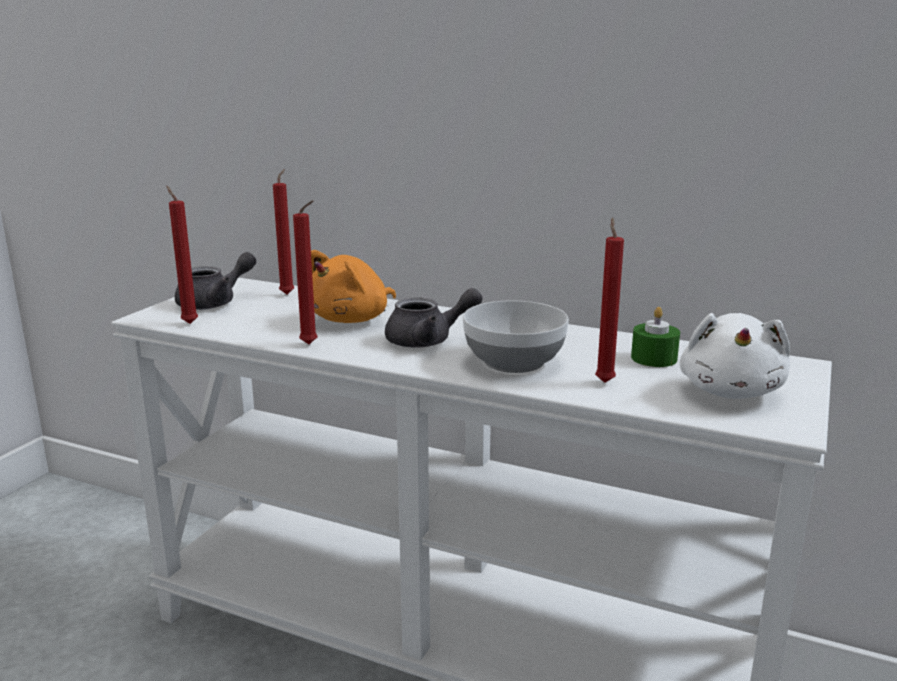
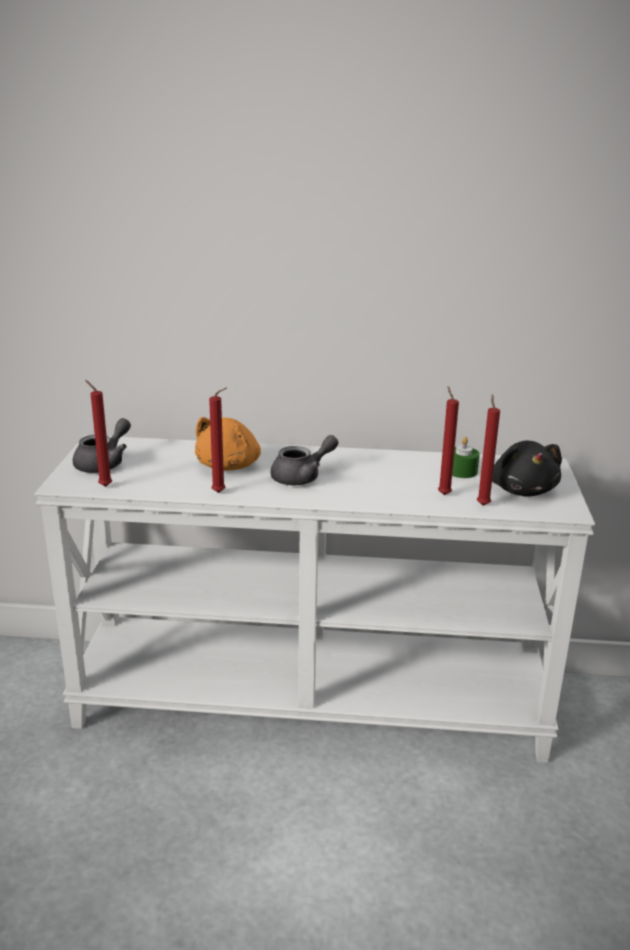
camera: 20 degrees left, 5 degrees up
red candle [273,169,294,294] -> red candle moved to [477,394,500,506]
bowl [463,300,569,373] -> none
white plush toy [679,313,790,399] -> black plush toy [492,441,562,497]

